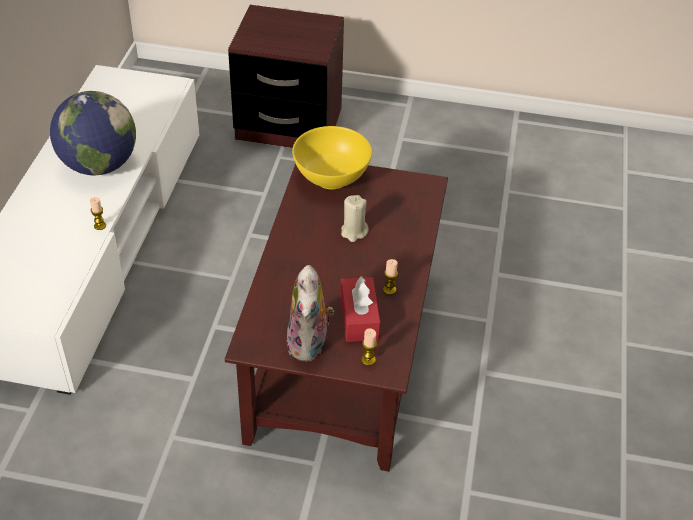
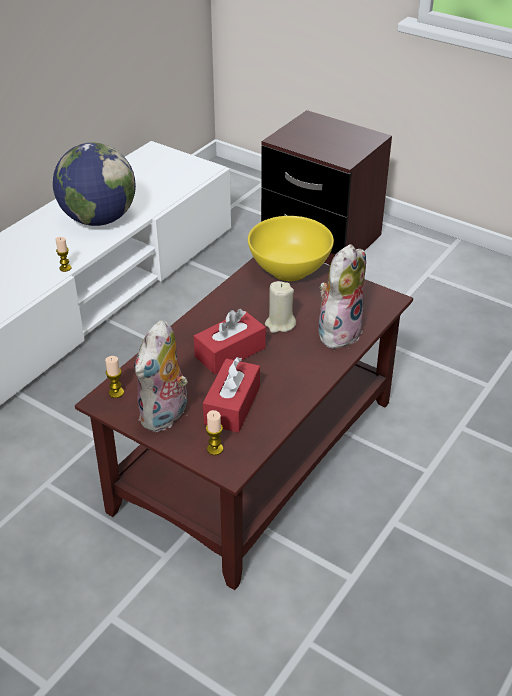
camera: 25 degrees right, 5 degrees down
candle [383,259,398,295] -> candle moved to [105,356,124,398]
none -> red tissue box [194,309,266,374]
none -> plush toy [319,244,366,349]

